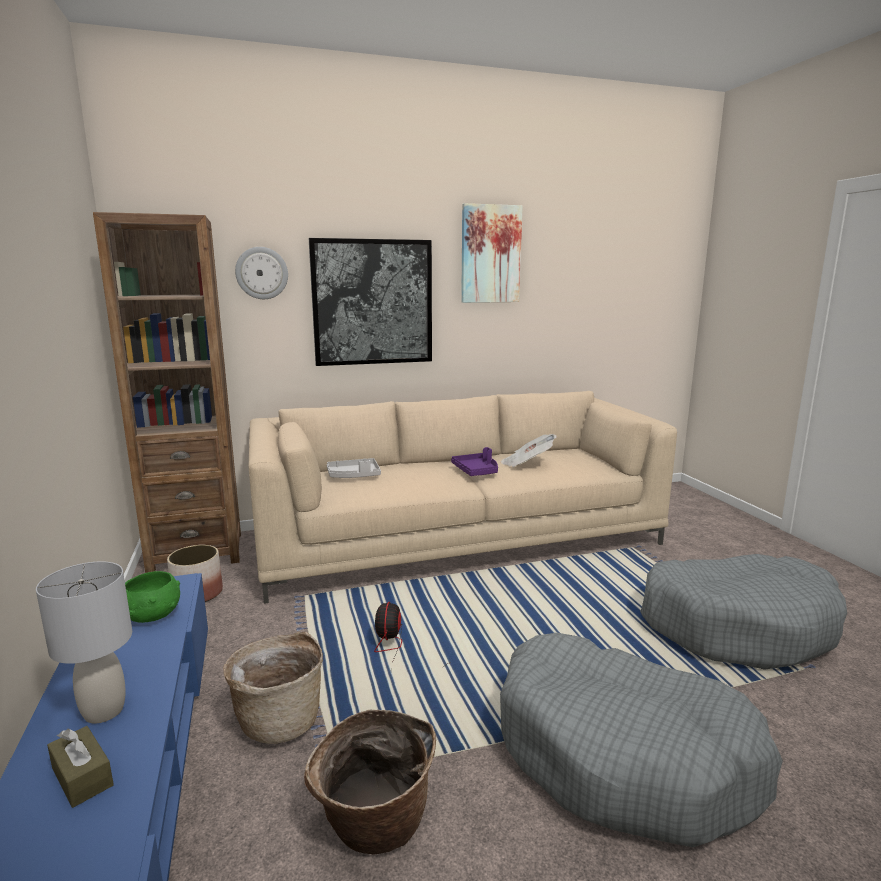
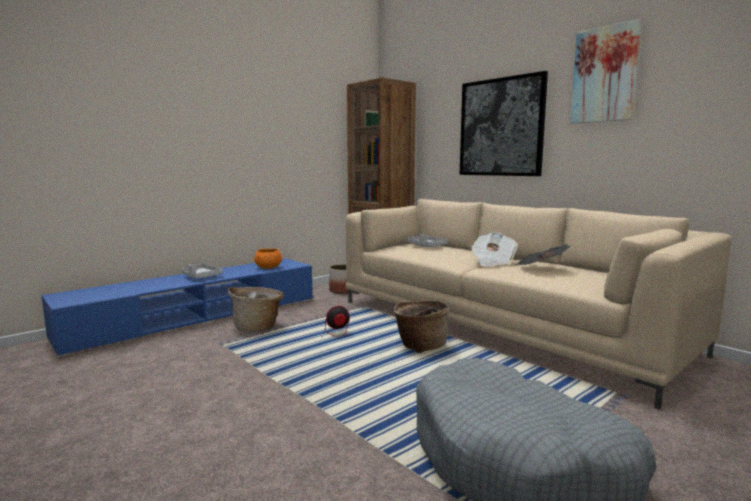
camera: 65 degrees right, 5 degrees down
grey table lamp [36,561,132,724] -> grey tray [183,264,222,278]
brown tissue box [47,726,114,808] -> none
green bowl [125,571,180,623] -> orange bowl [254,249,282,269]
wall clock [235,247,288,299] -> none
basket [304,709,436,855] -> basket moved to [393,300,450,353]
purple tray [451,447,498,476] -> newspaper [471,232,518,267]
grey dog bed [500,633,783,847] -> none

